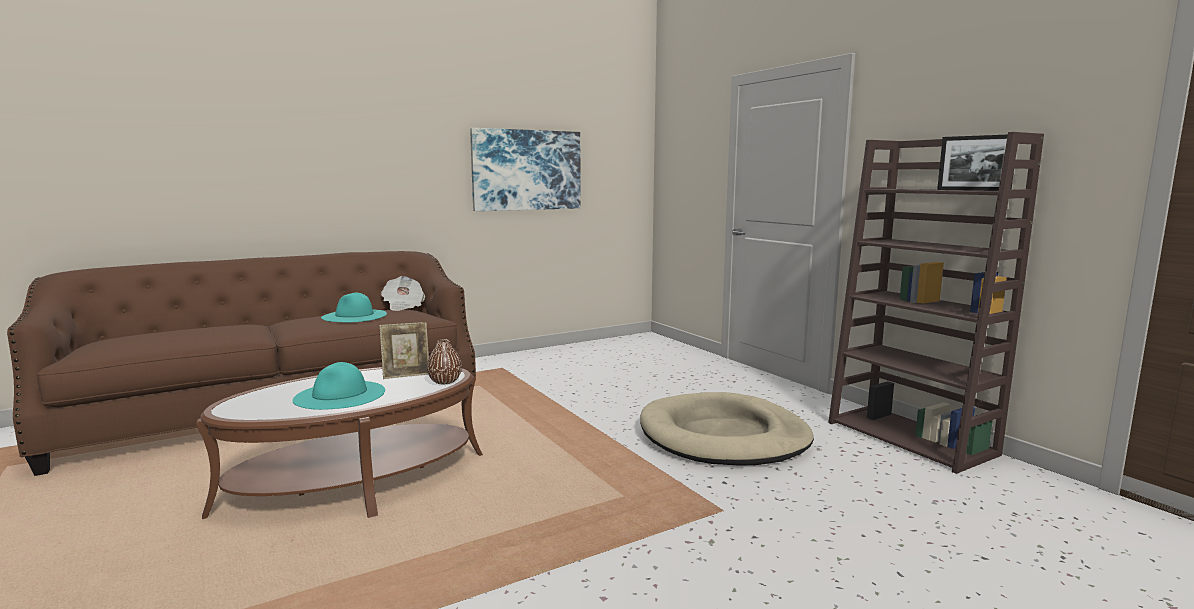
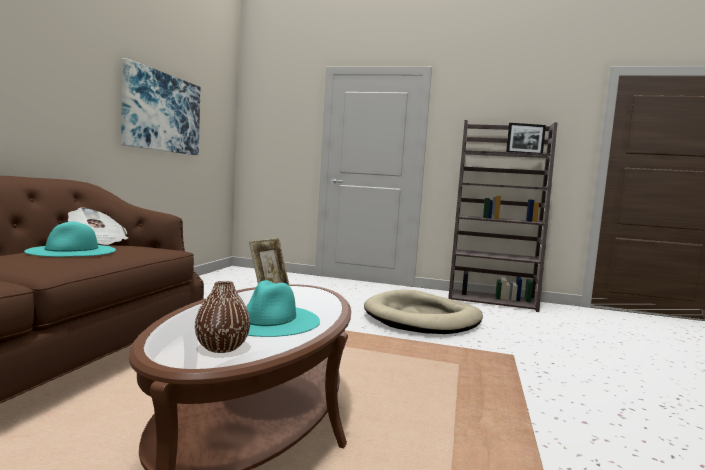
camera: 45 degrees left, 5 degrees down
brown vase [427,339,462,384] -> brown vase moved to [195,281,250,353]

